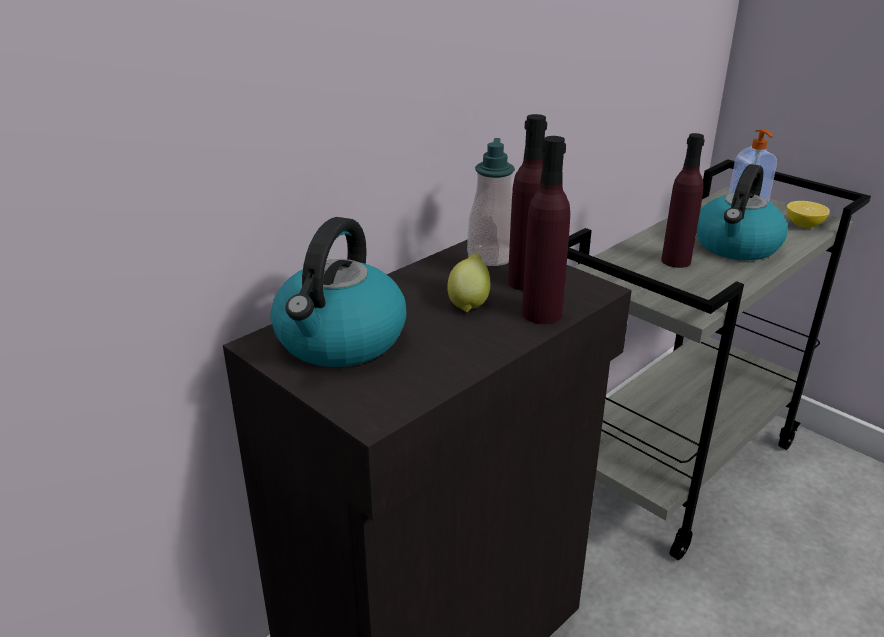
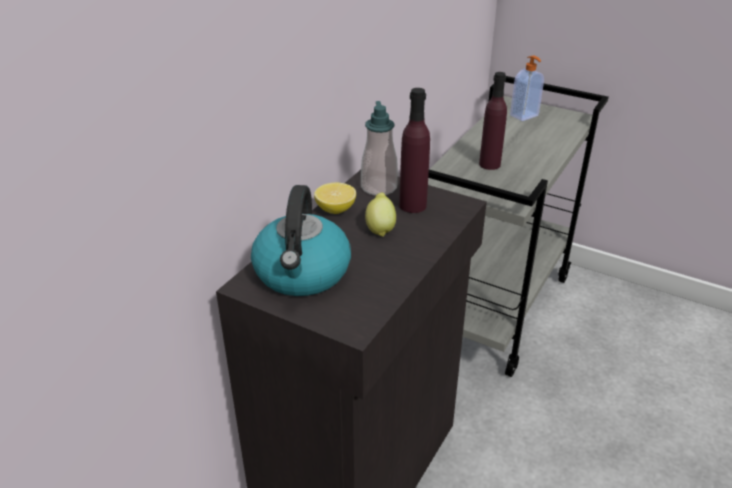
camera: 15 degrees left, 5 degrees up
purple bottle [522,136,570,324] -> none
kettle [696,164,788,260] -> none
lemon [787,201,830,228] -> lemon moved to [314,183,356,214]

